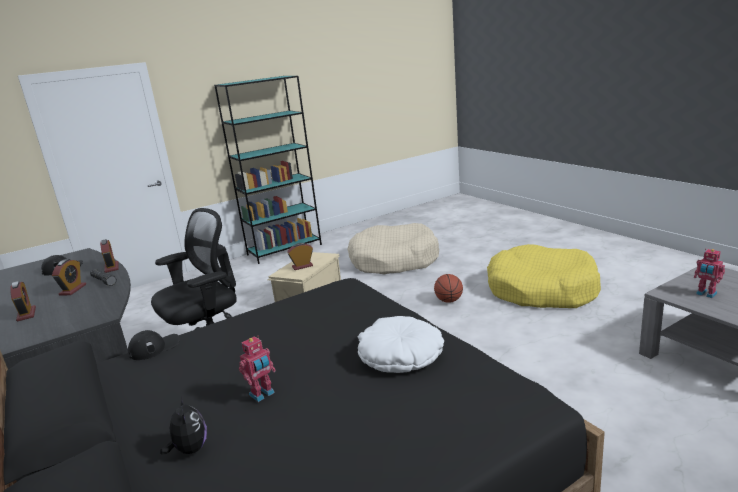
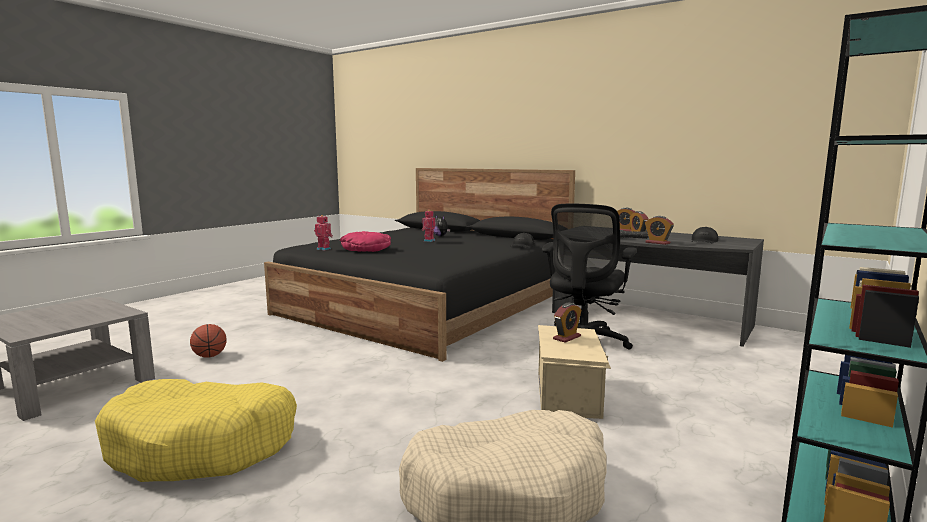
camera: 155 degrees right, 10 degrees down
white pillow [358,316,444,373] -> pink pillow [340,231,391,252]
basketball [434,274,463,303] -> basketball moved to [190,324,227,358]
toy robot [694,249,725,298] -> toy robot moved to [314,215,333,250]

